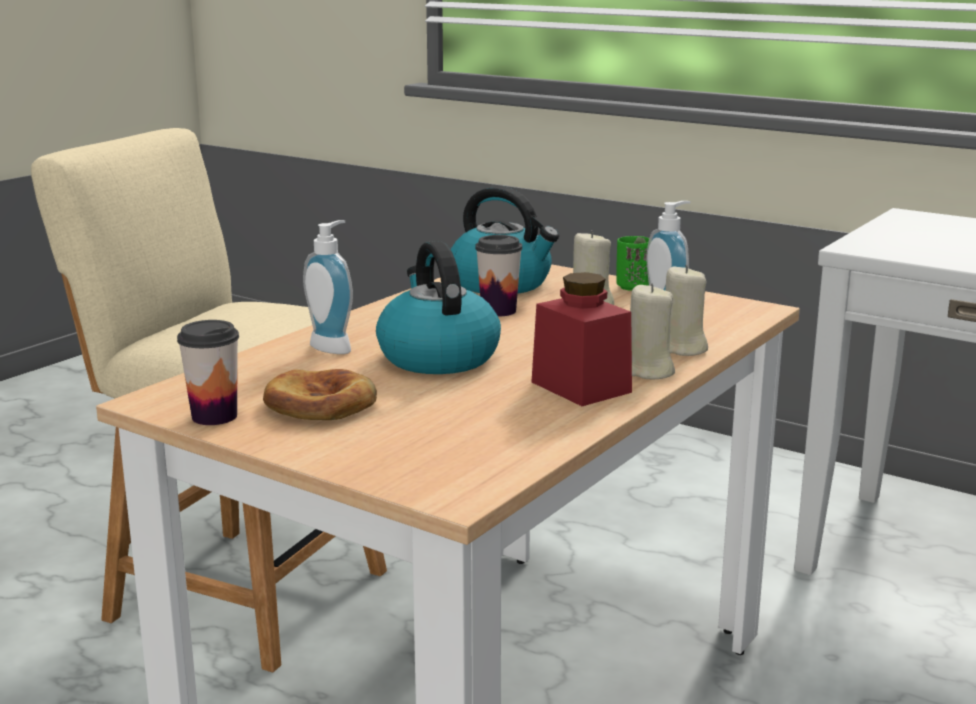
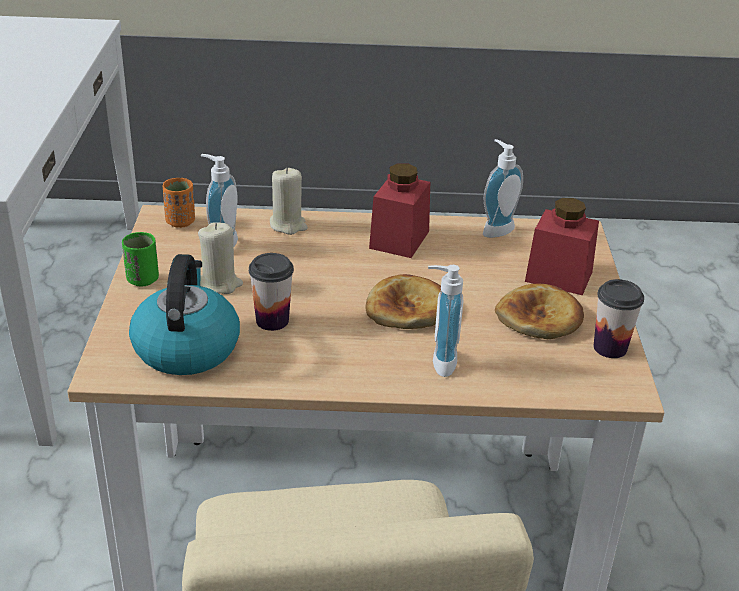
camera: 125 degrees left, 15 degrees up
kettle [376,241,501,374] -> bread [365,274,441,329]
beige candle [630,283,675,379] -> none
none -> orange cup [163,178,195,228]
none -> soap dispenser [483,139,523,238]
none -> red jar [525,198,599,295]

